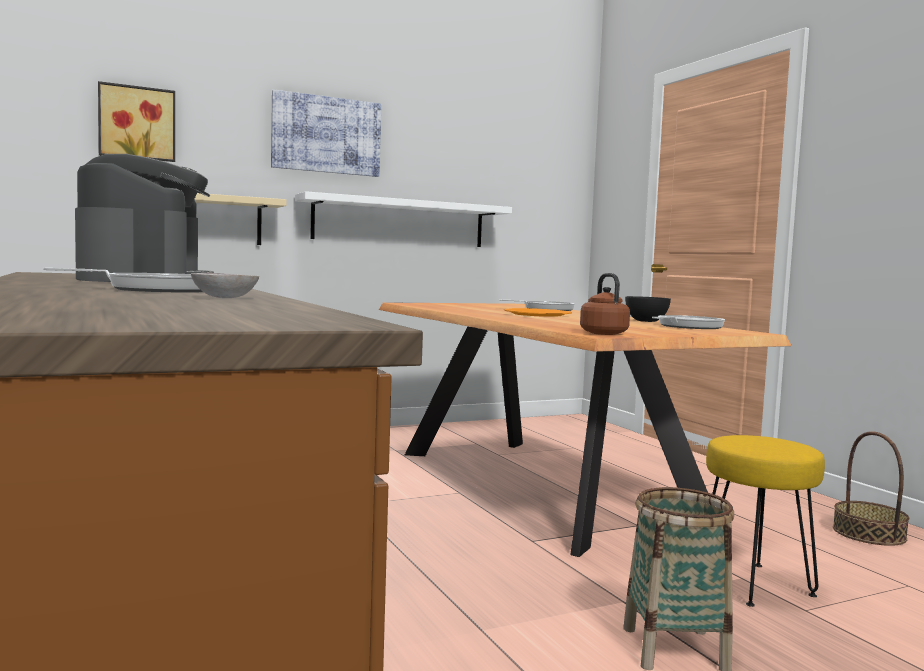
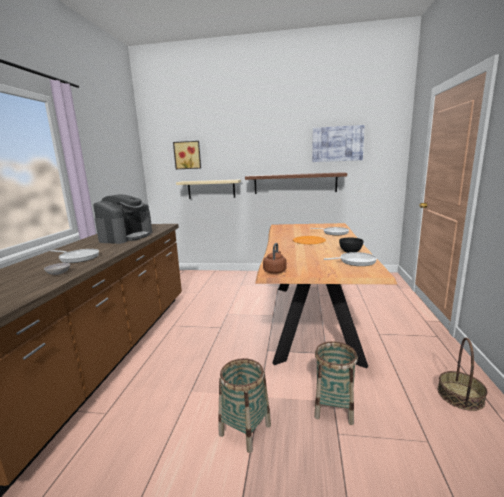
camera: 35 degrees right, 10 degrees up
picture [271,89,381,177] -> picture moved to [312,125,365,162]
white shelf [295,191,512,247] -> brown shelf [245,172,347,194]
yellow stool [706,435,825,607] -> basket [314,341,358,425]

